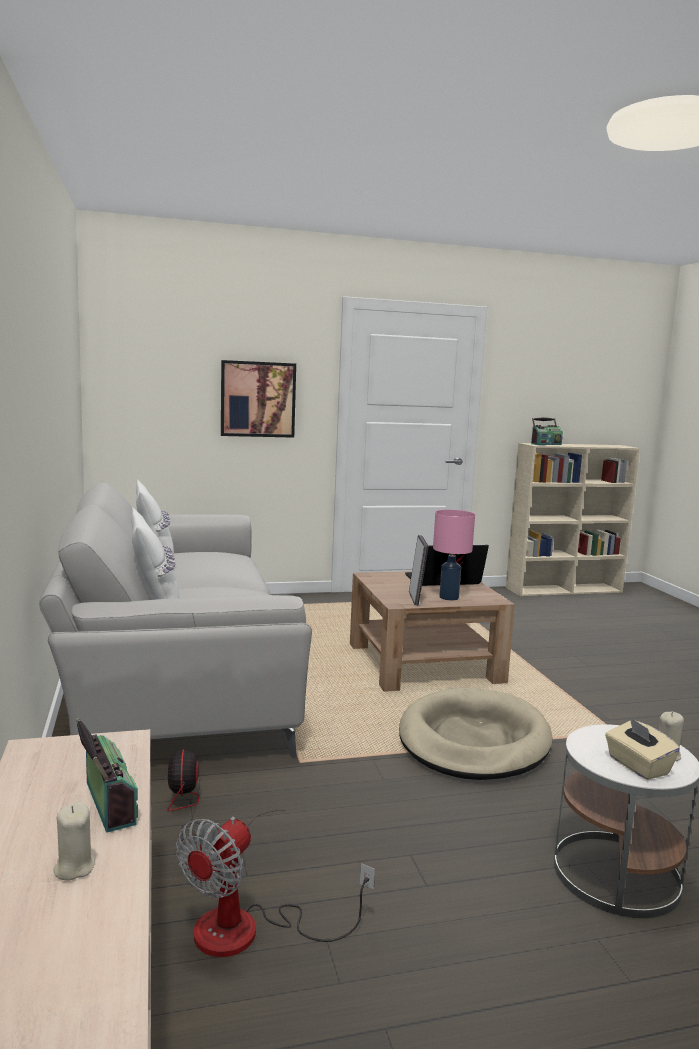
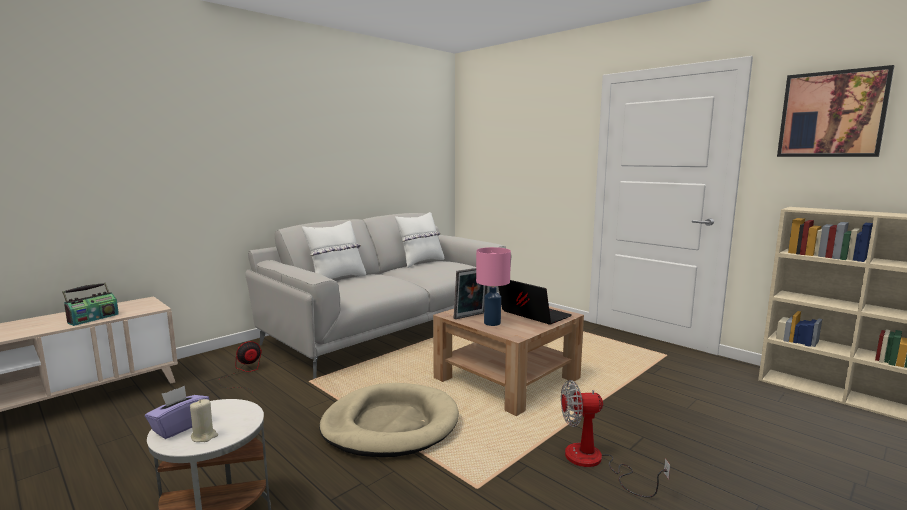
camera: 60 degrees right, 0 degrees up
beige candle [53,802,95,880] -> none
fan [176,817,375,957] -> fan moved to [561,380,670,498]
picture [221,360,296,438] -> picture moved to [777,65,894,157]
radio [531,417,563,445] -> none
beige tissue box [605,716,680,780] -> purple tissue box [145,386,209,439]

